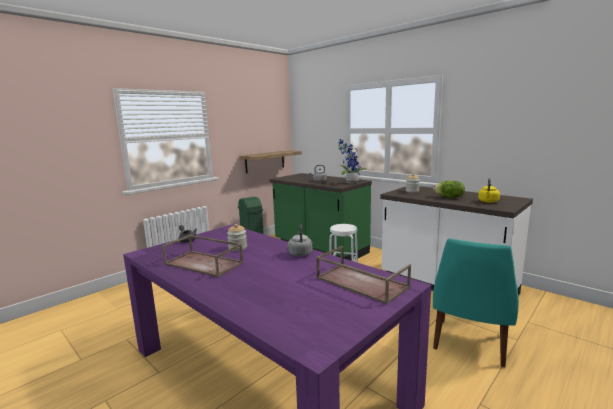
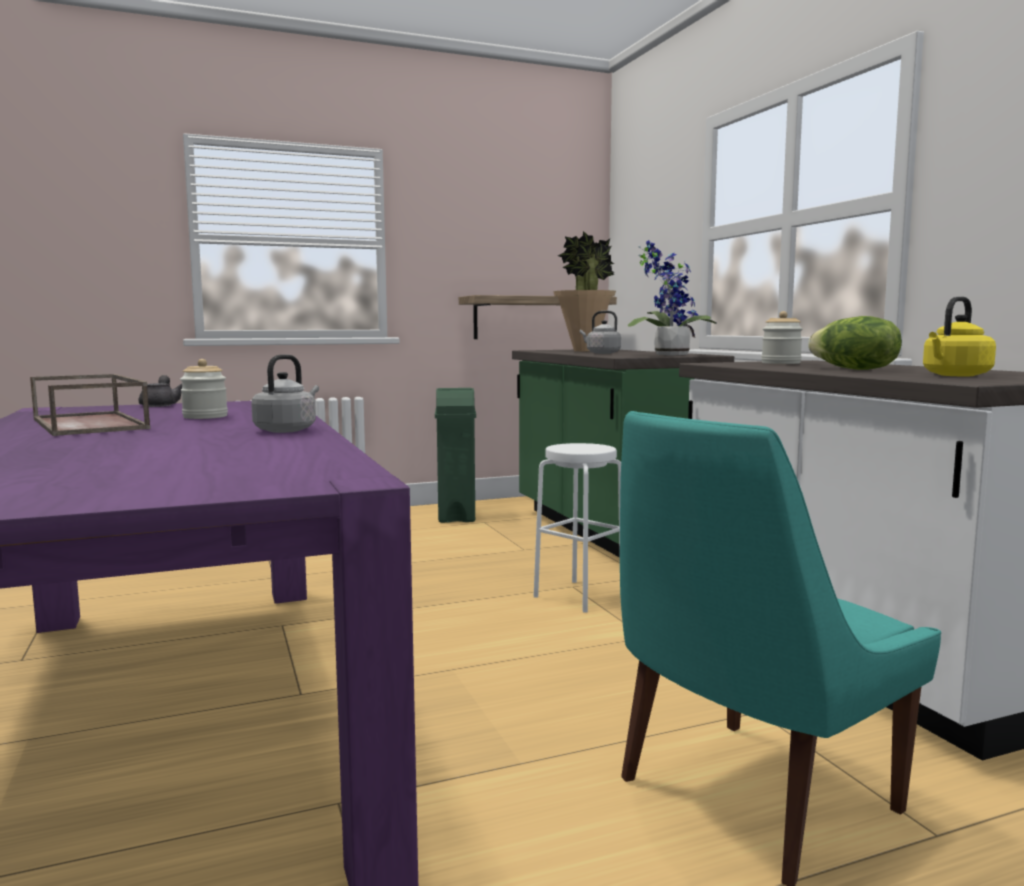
camera: 25 degrees right, 5 degrees down
brown tray [316,246,411,304] -> none
none -> potted plant [553,231,616,351]

